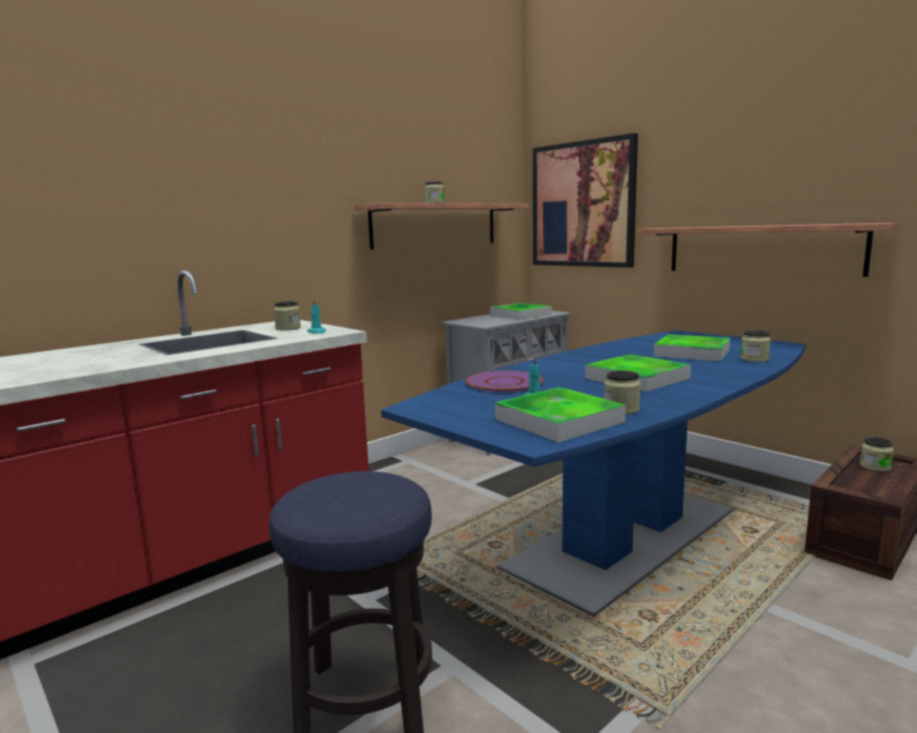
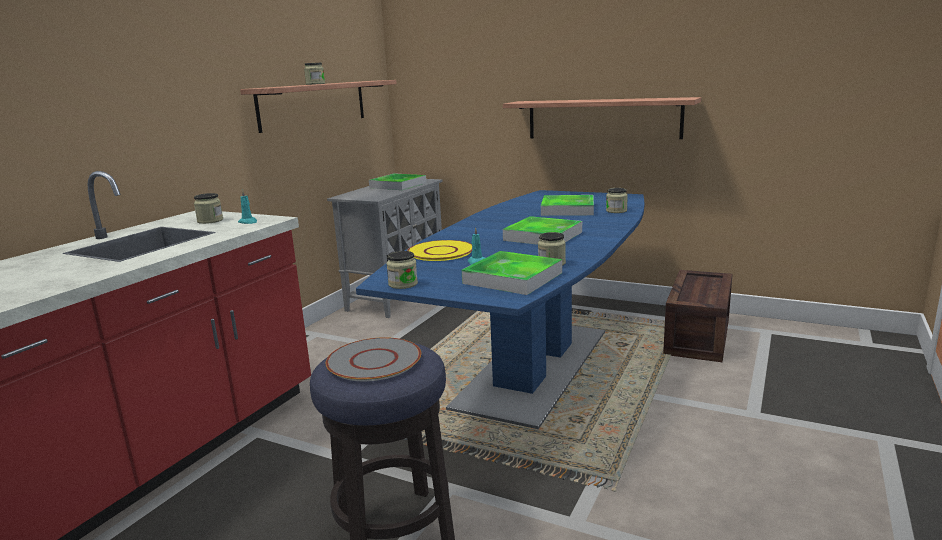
camera: 20 degrees left, 5 degrees up
purple plate [466,371,544,392] -> yellow plate [407,240,472,261]
picture [533,133,638,268] -> none
jar [860,437,893,472] -> jar moved to [387,251,418,289]
none -> grey plate [326,337,421,382]

